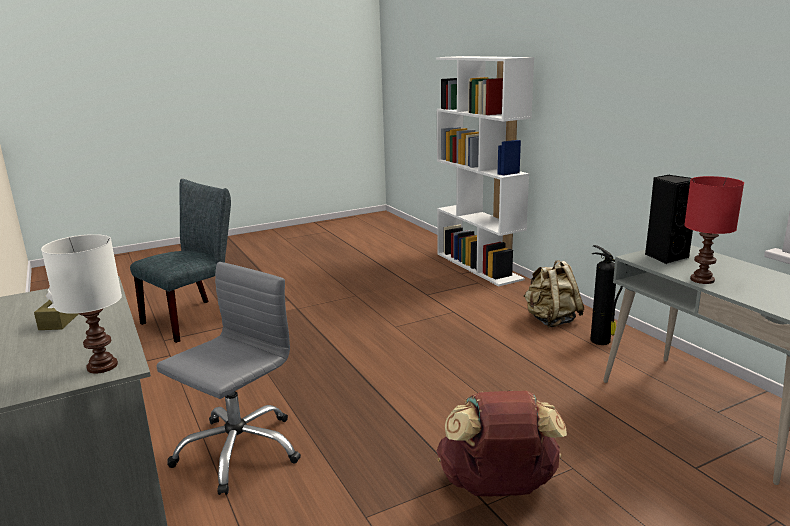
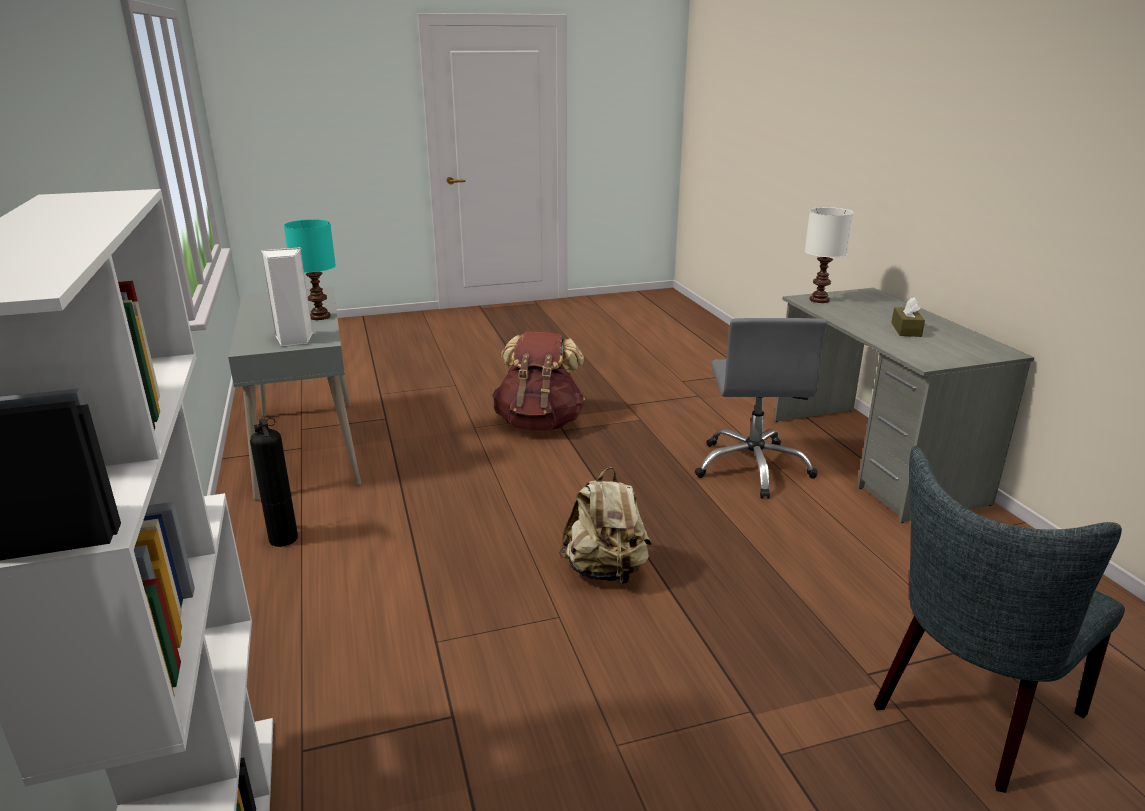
camera: 170 degrees left, 5 degrees up
grey office chair [156,262,301,495] -> grey office chair turned 45 degrees counterclockwise [695,318,827,499]
beige backpack [524,260,584,328] -> beige backpack moved to [559,467,652,584]
black speaker [645,175,693,264] -> white speaker [261,247,313,346]
red table lamp [684,176,744,284] -> turquoise table lamp [284,219,336,320]

